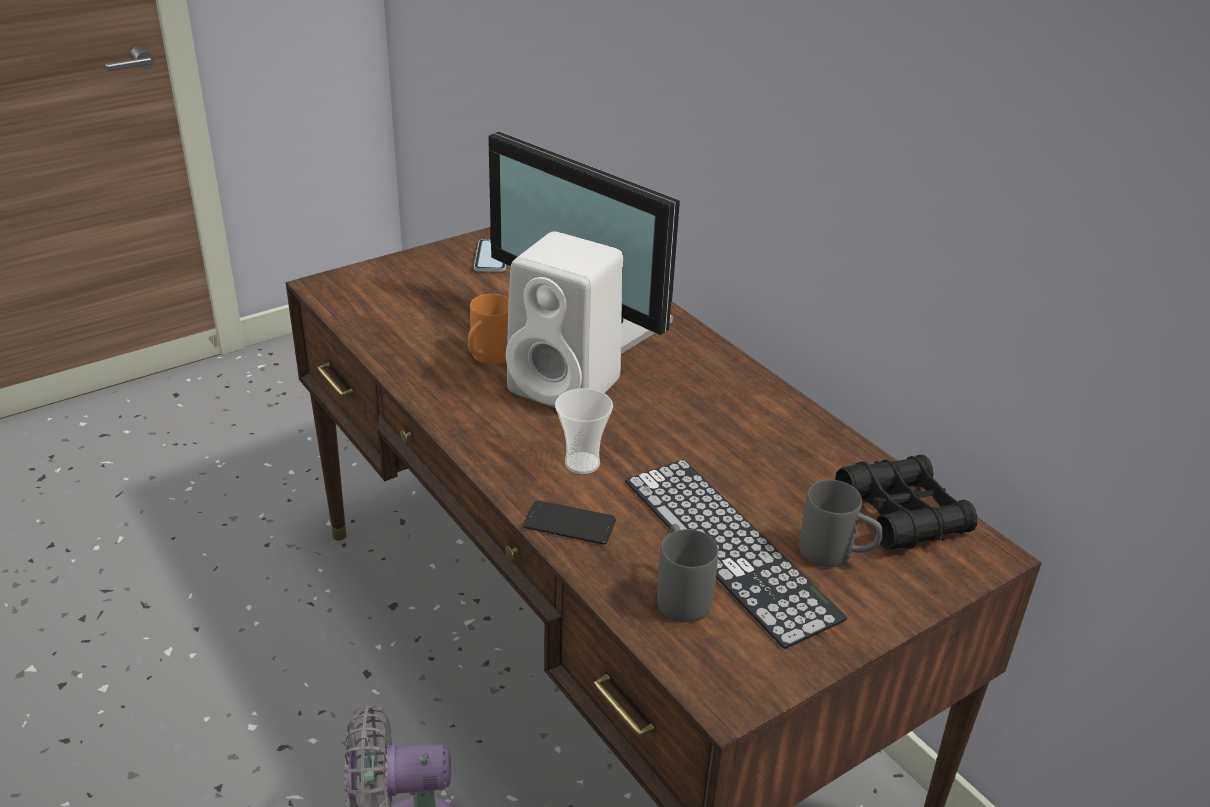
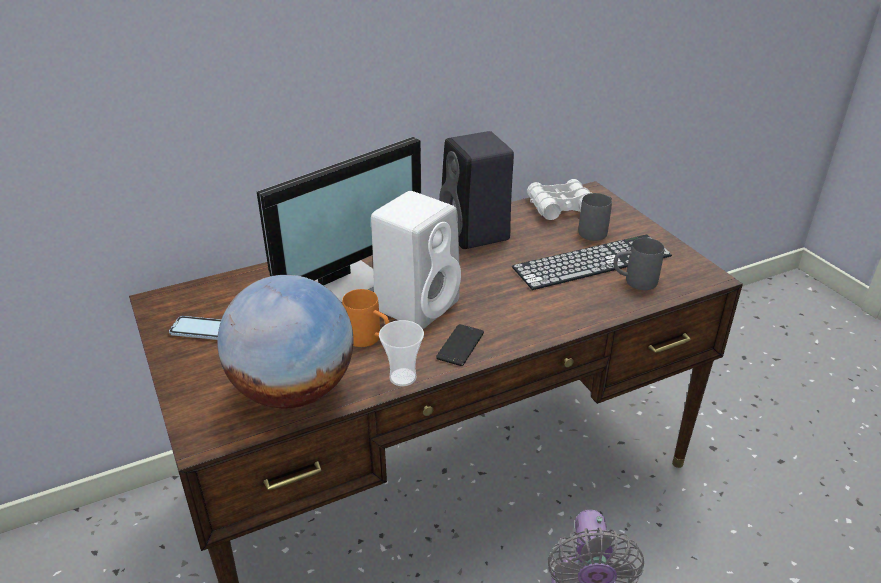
camera: 80 degrees left, 0 degrees up
phone [523,500,616,544] -> phone moved to [436,324,484,366]
cup [555,388,613,474] -> cup moved to [379,320,424,386]
black binoculars [835,455,977,550] -> white binoculars [527,179,591,220]
none -> globe [217,275,354,408]
none -> black speaker [439,131,514,249]

